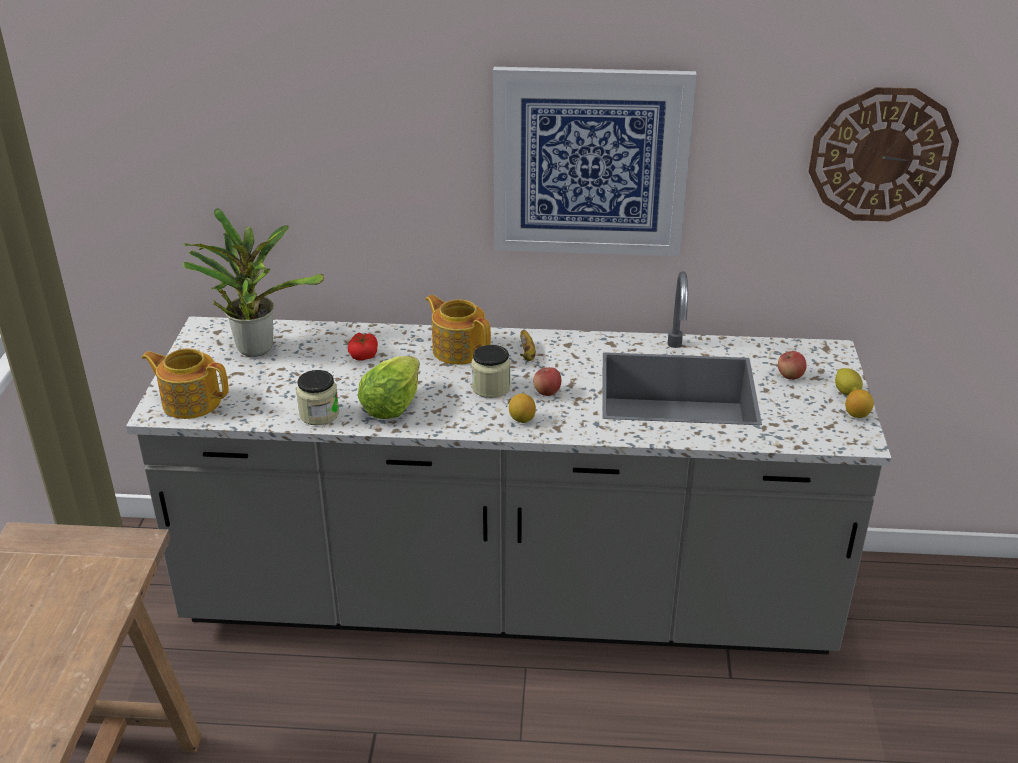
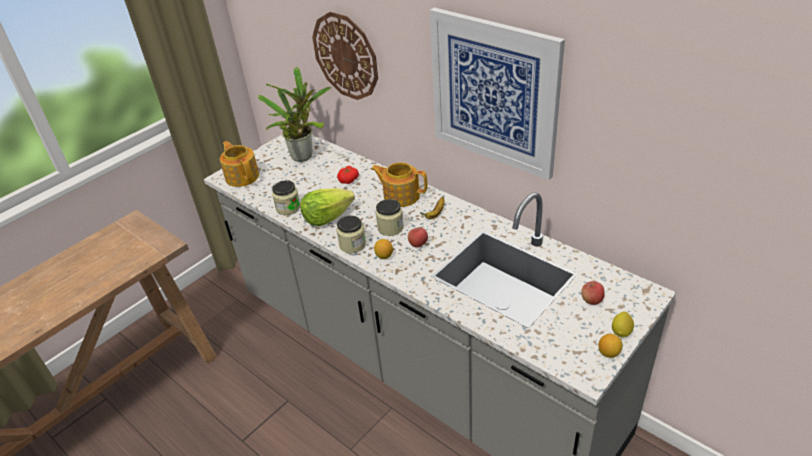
camera: 40 degrees right, 5 degrees up
teapot [425,295,491,365] -> teapot turned 60 degrees counterclockwise [371,162,427,207]
wall clock [808,87,959,221] -> wall clock moved to [312,12,378,100]
none -> jar [336,216,366,253]

